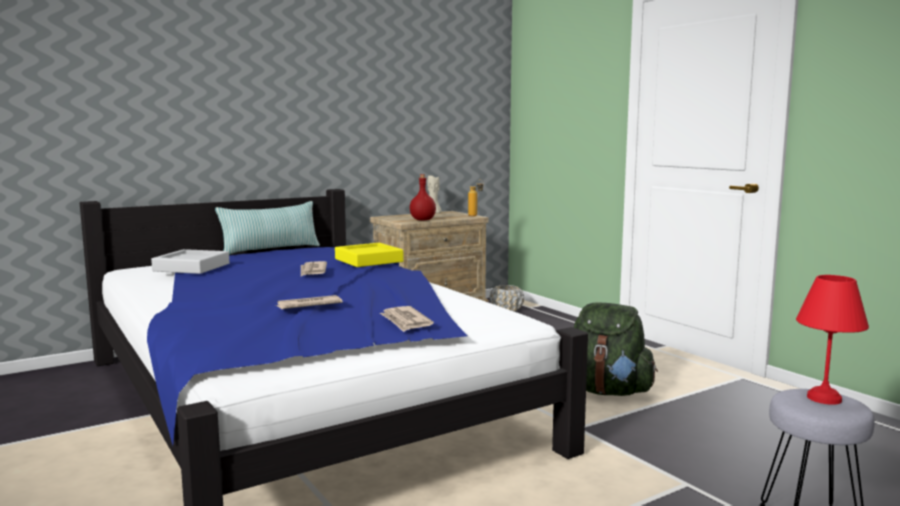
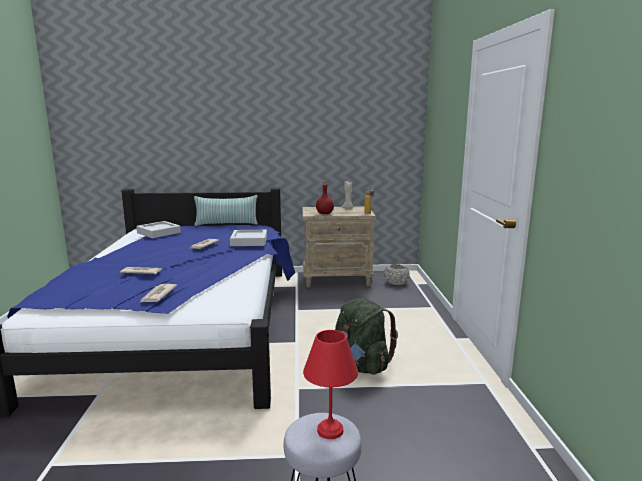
camera: 30 degrees right, 5 degrees up
yellow tray [335,243,403,267] -> grey tray [230,230,267,246]

